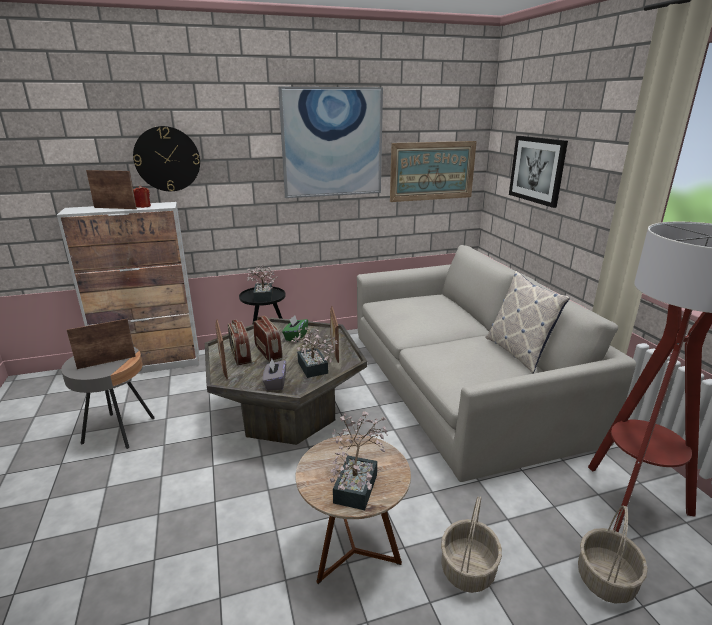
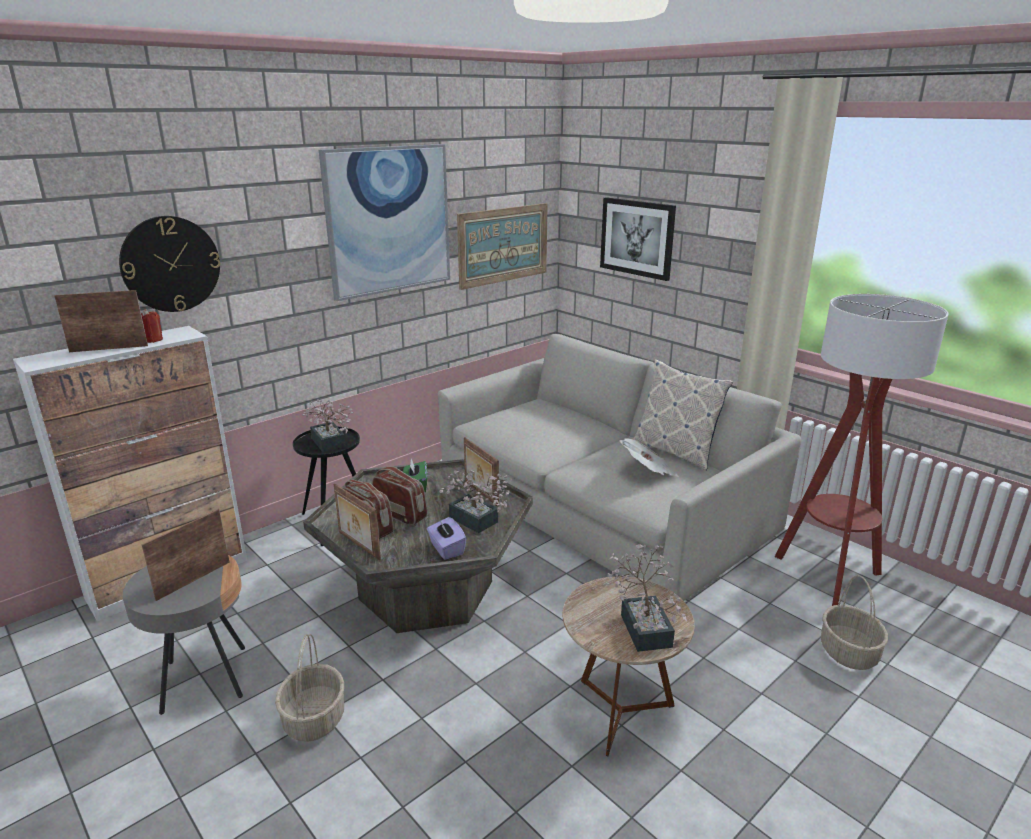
camera: 25 degrees left, 0 degrees up
grey tissue box [263,358,286,390] -> purple tissue box [427,517,466,559]
basket [441,496,502,593] -> basket moved to [275,634,344,742]
none -> newspaper [619,439,679,477]

